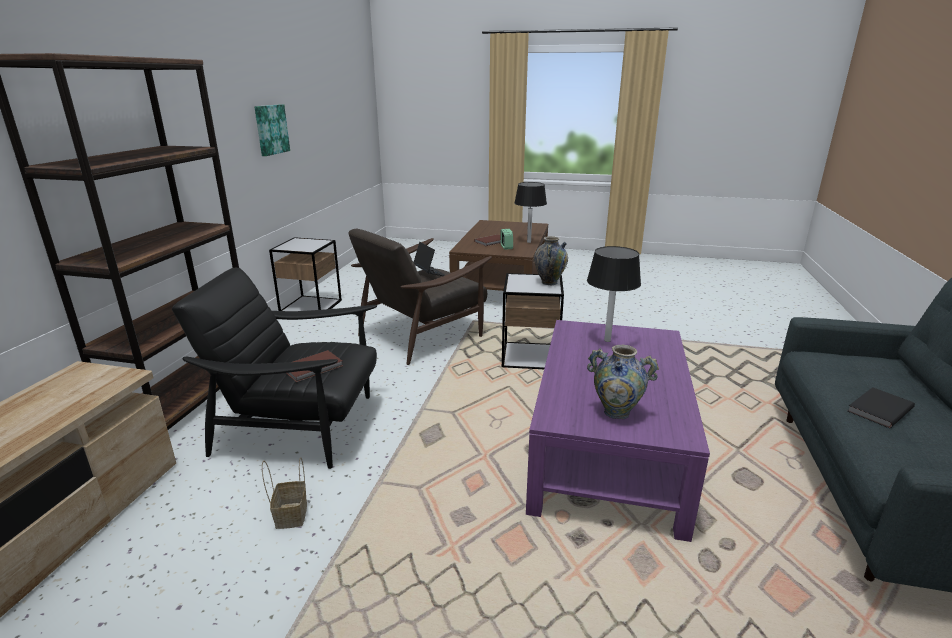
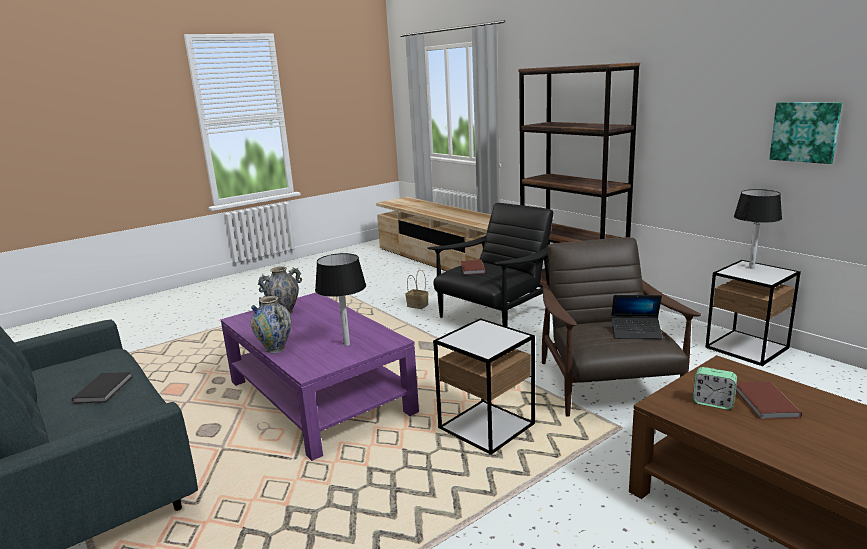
camera: 130 degrees right, 5 degrees down
black table lamp [514,182,547,243] -> black table lamp moved to [734,189,782,268]
vase [534,236,568,285] -> vase moved to [251,296,292,353]

